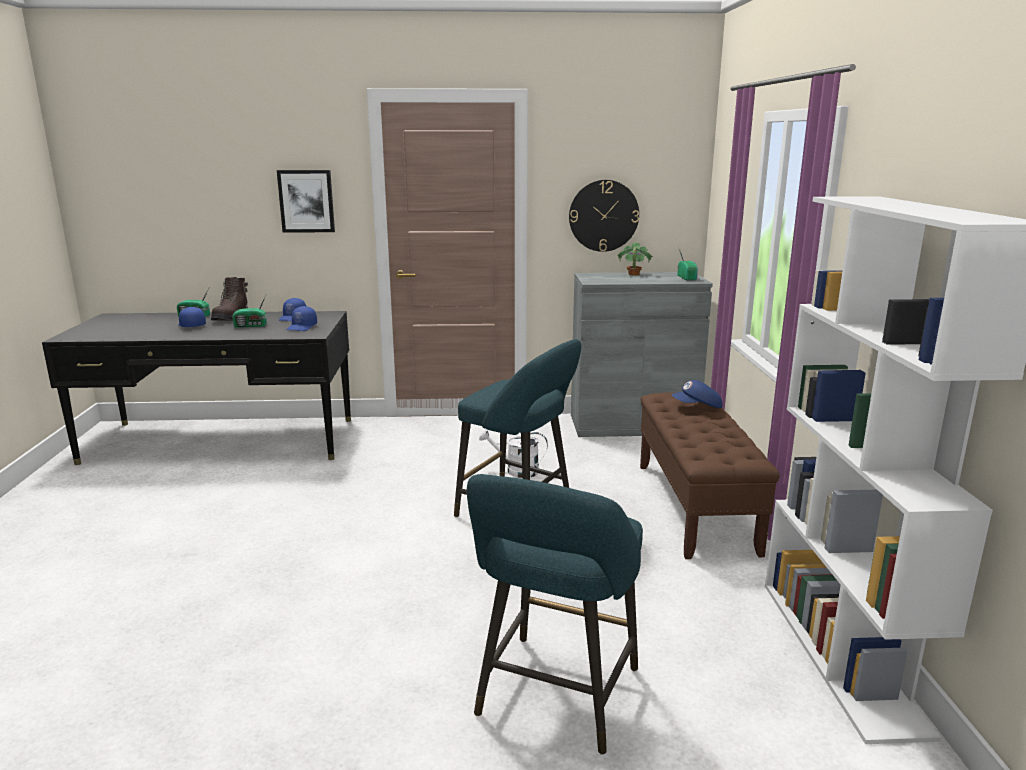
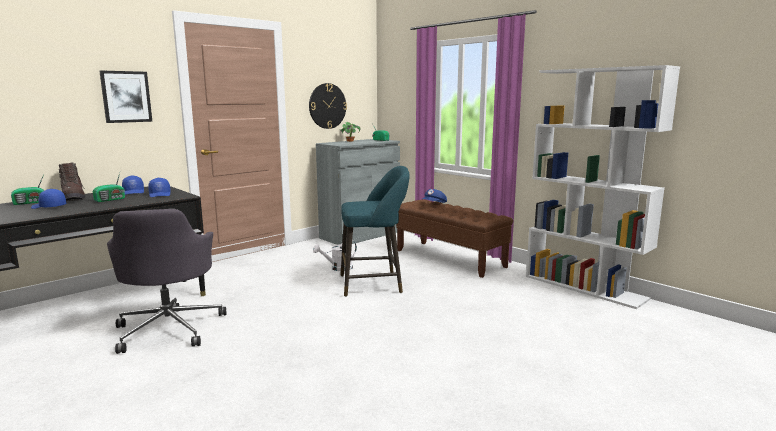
camera: 40 degrees left, 5 degrees down
turquoise stool [467,474,643,755] -> none
none -> grey office chair [107,209,226,354]

